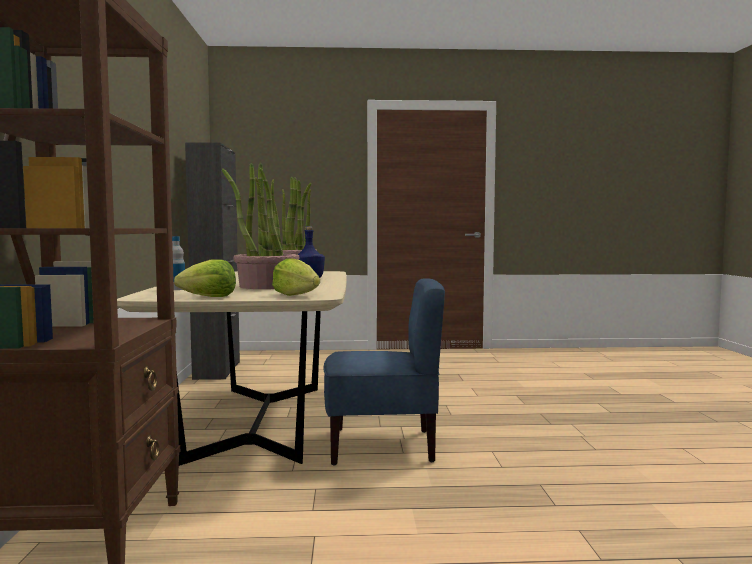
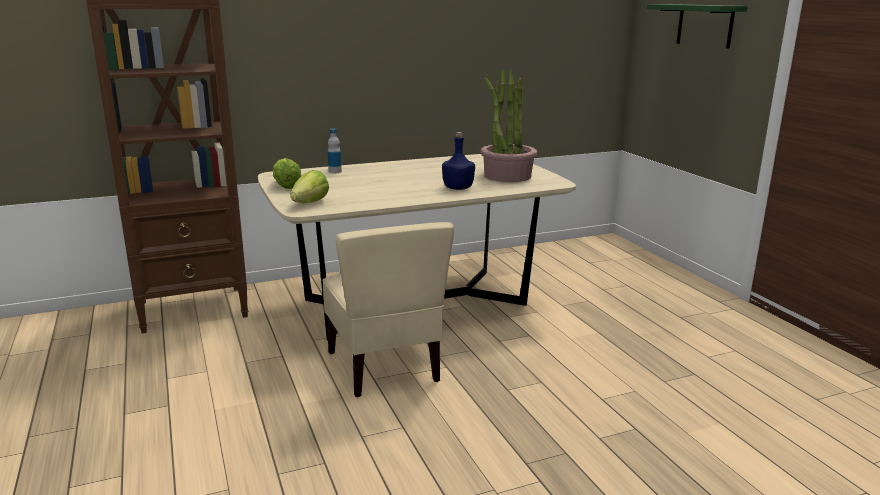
camera: 70 degrees right, 15 degrees up
black cabinet [185,142,240,380] -> none
potted plant [222,163,299,289] -> none
blue chair [323,278,445,465] -> beige chair [322,222,454,397]
none -> green shelf [647,4,747,49]

